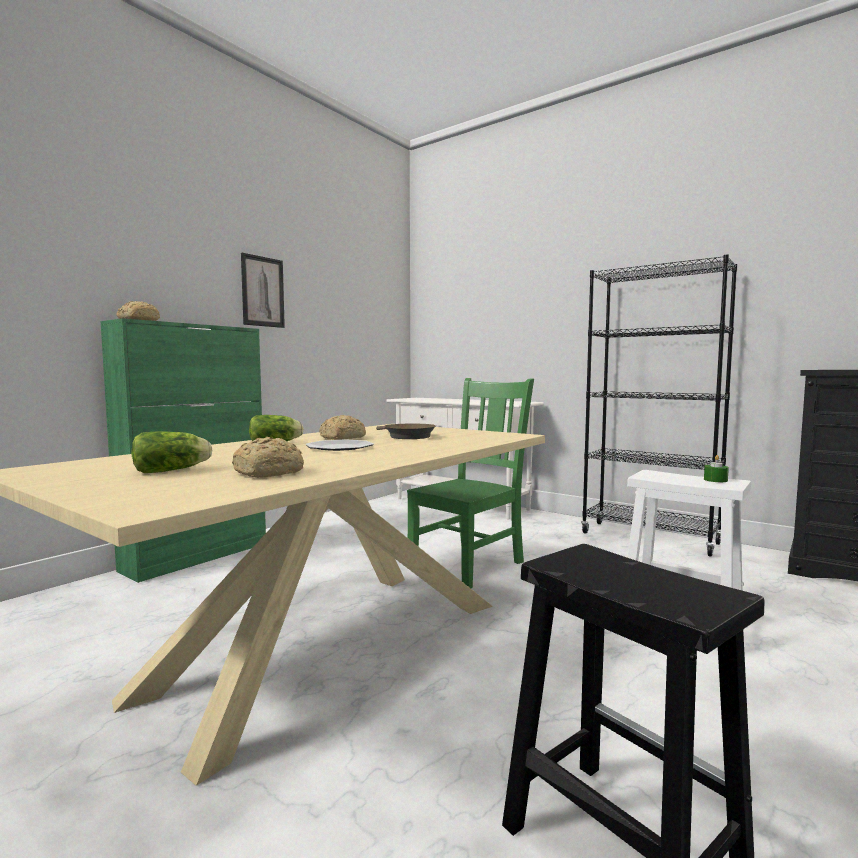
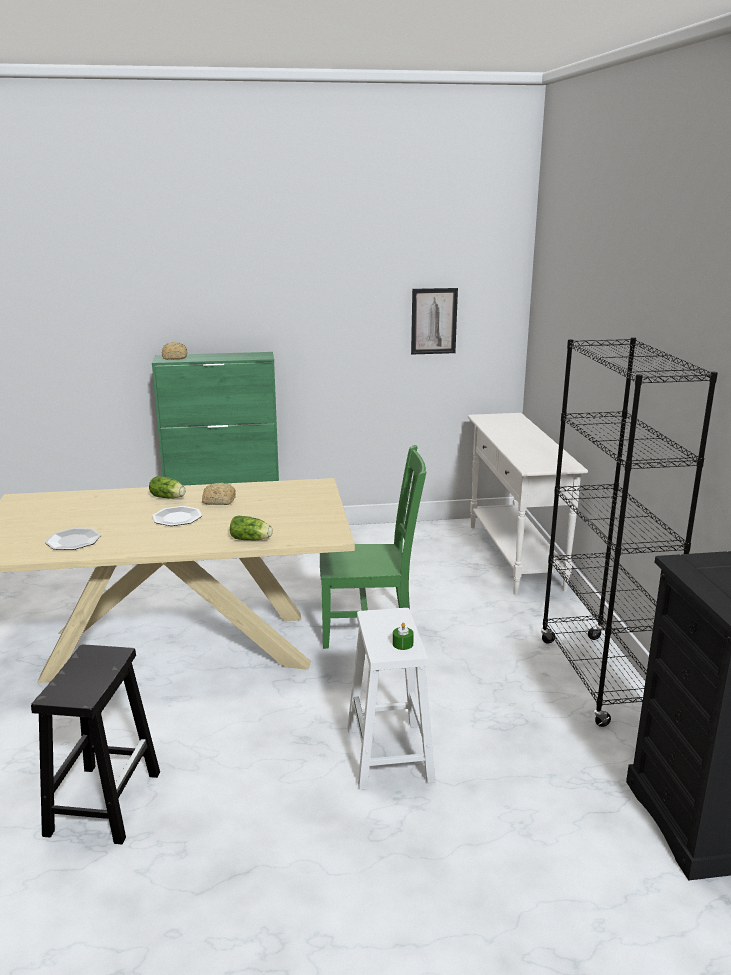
camera: 45 degrees right, 15 degrees up
lettuce [131,431,212,473] -> lettuce moved to [230,515,273,540]
bread [232,437,304,478] -> plate [45,528,101,550]
picture [241,253,285,328] -> picture moved to [411,288,458,355]
brown frying pan [376,424,436,439] -> none

